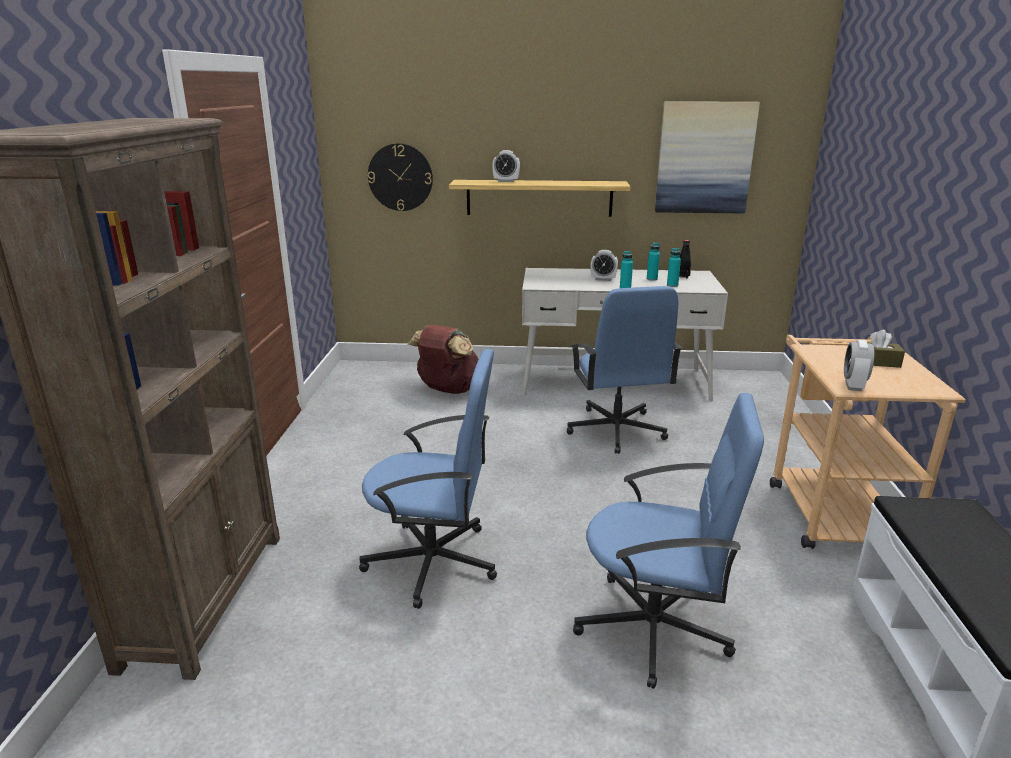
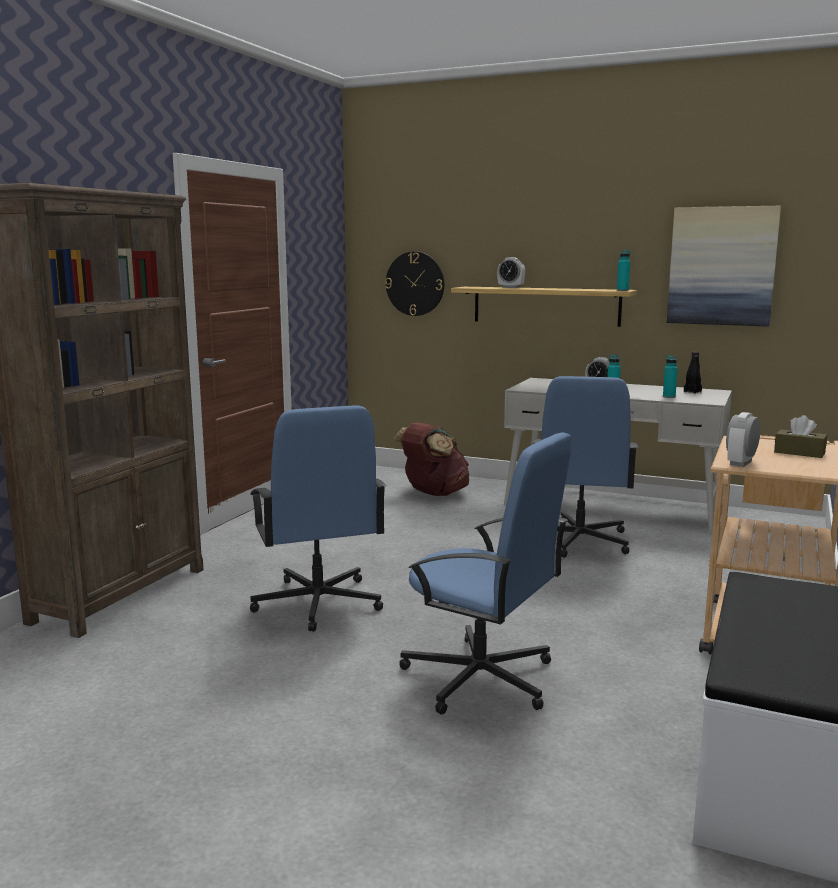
camera: 20 degrees right, 10 degrees down
blue office chair [359,349,497,609] -> blue office chair turned 45 degrees clockwise [250,406,386,632]
turquoise bottle [647,243,660,281] -> turquoise bottle moved to [617,250,630,291]

